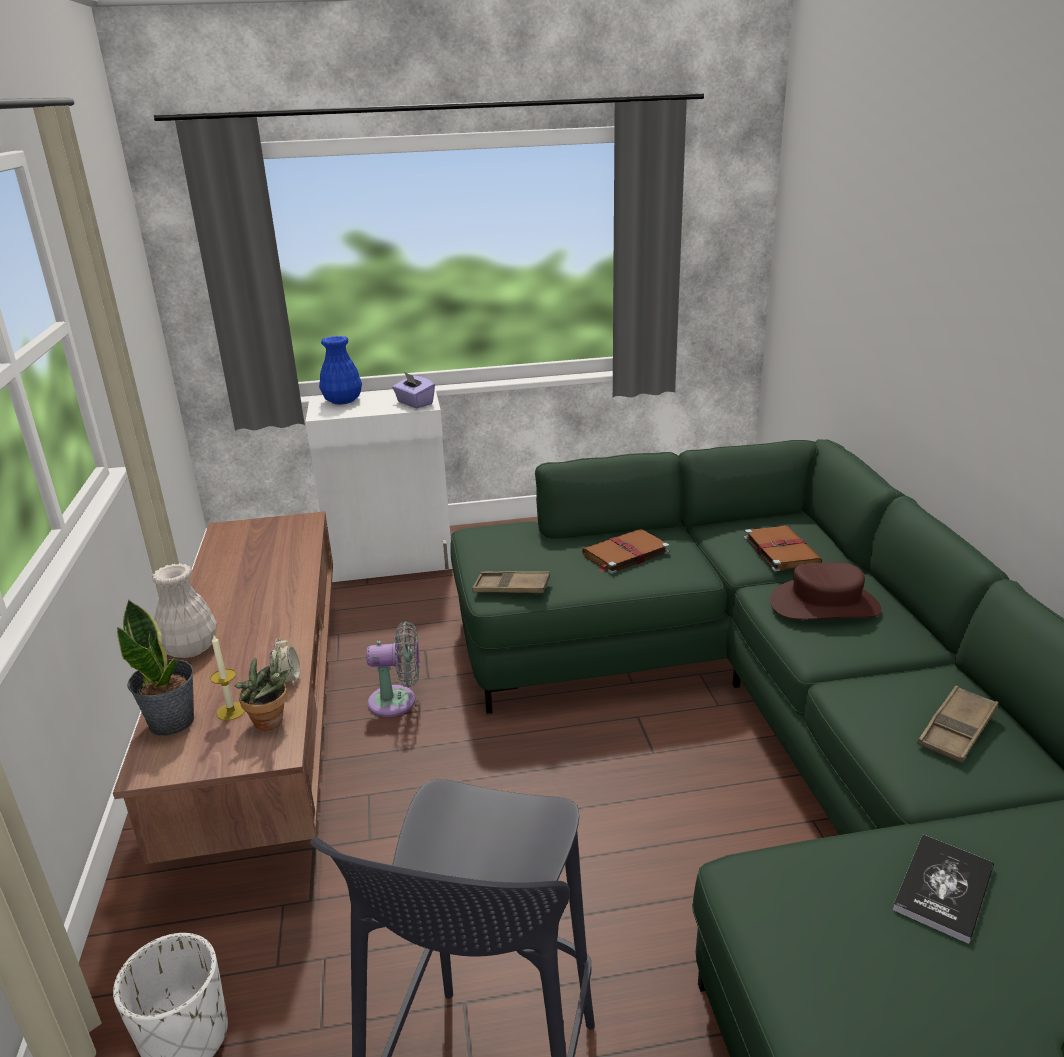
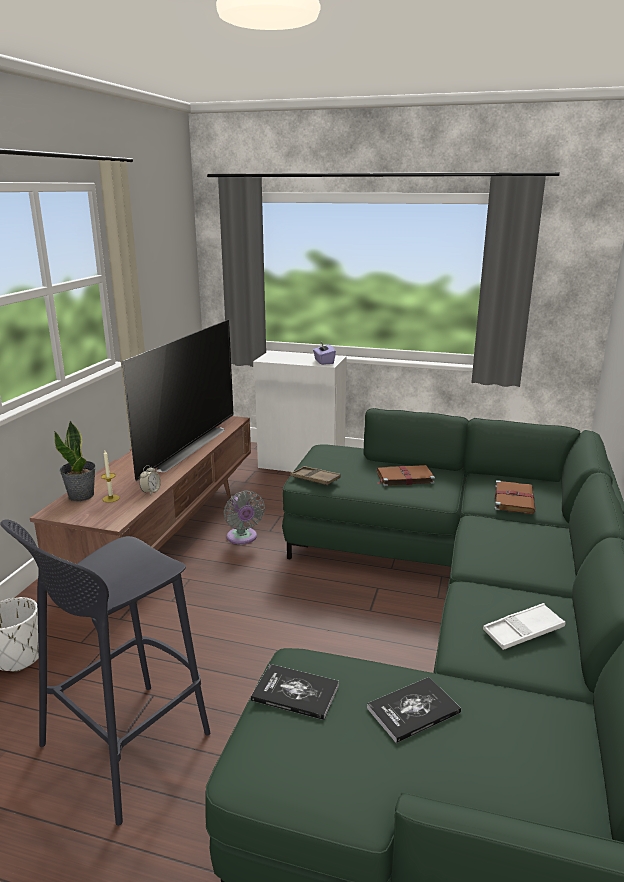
camera: 25 degrees right, 5 degrees down
white vase [152,563,217,658] -> none
potted plant [235,647,292,730] -> none
blue vase [319,336,362,405] -> none
grey fan [366,621,419,717] -> grey fan turned 45 degrees clockwise [223,491,265,544]
brown hat [770,562,882,620] -> none
brown tray [917,686,999,763] -> white tray [483,603,566,650]
none -> television [122,320,234,481]
none -> book [251,664,339,720]

